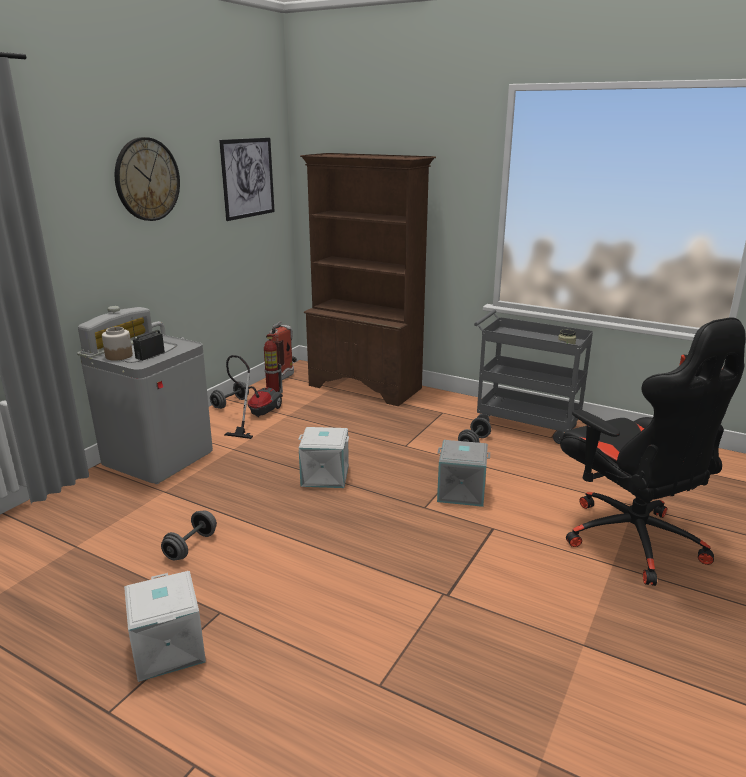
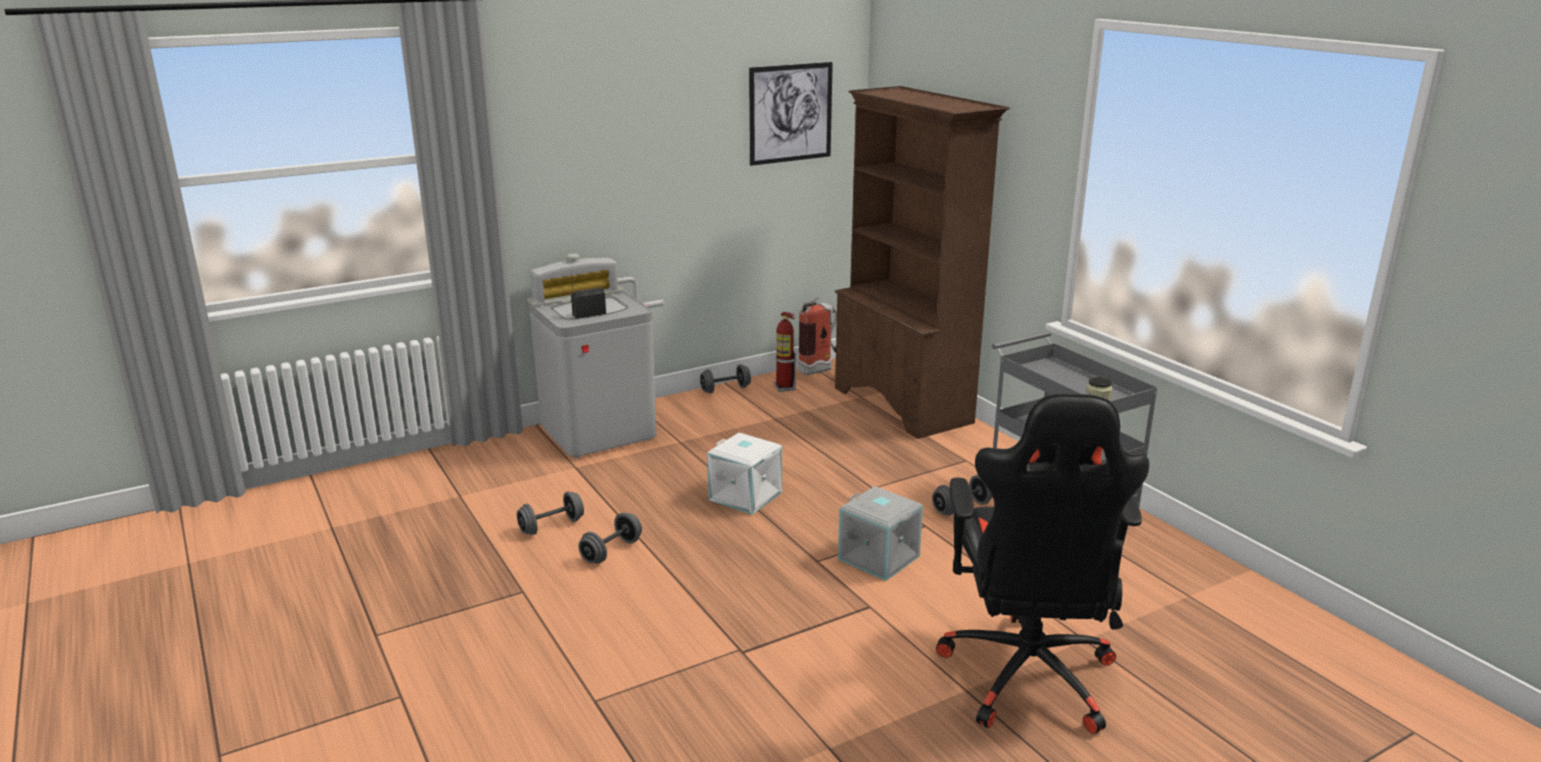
camera: 30 degrees right, 0 degrees up
jar [102,327,133,361] -> none
wall clock [115,137,180,221] -> none
white storage box [124,571,206,682] -> none
vacuum cleaner [224,355,283,439] -> none
none -> grey dumbbell [578,513,642,563]

